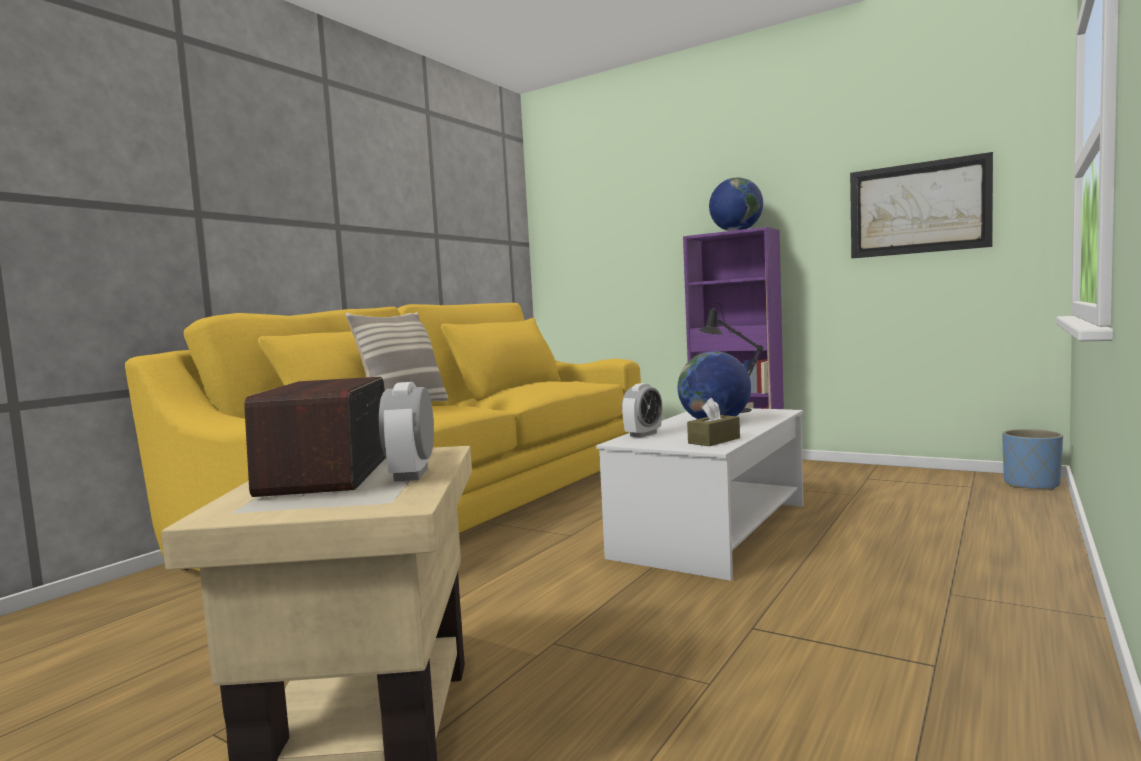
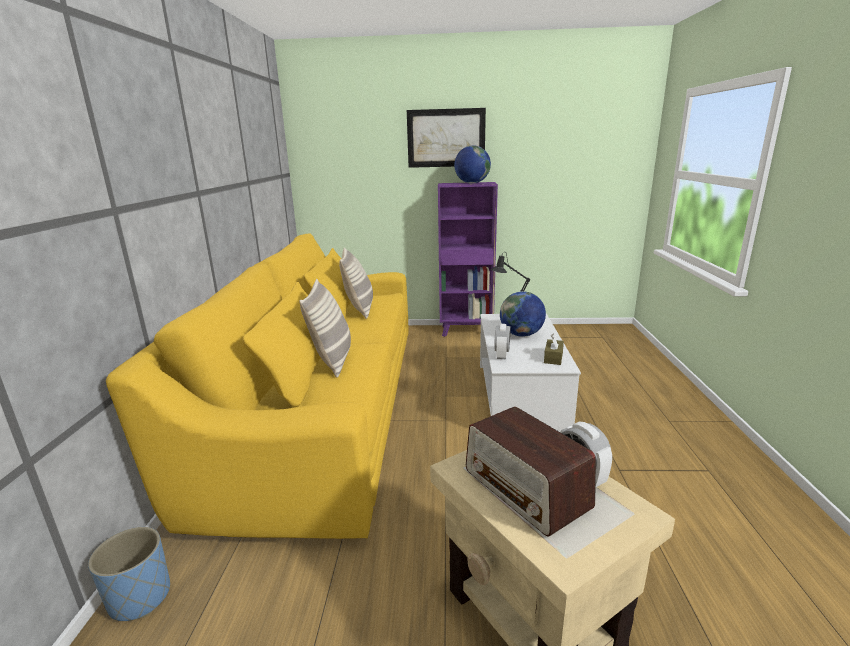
camera: 30 degrees left, 15 degrees up
picture [850,152,993,258] -> picture moved to [407,108,486,168]
blue planter [1002,429,1063,490] -> blue planter moved to [88,527,170,621]
none -> pillow [339,247,373,319]

